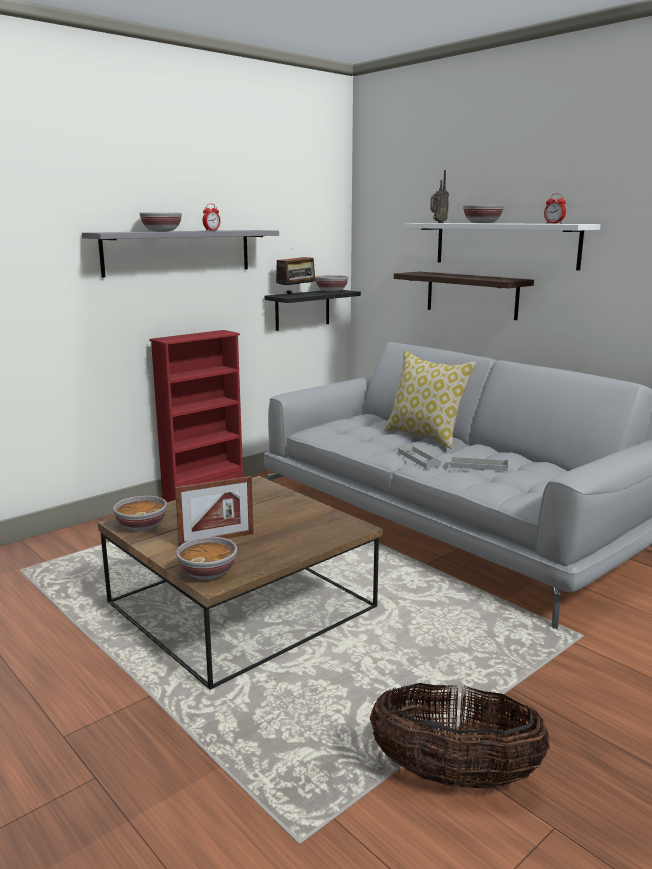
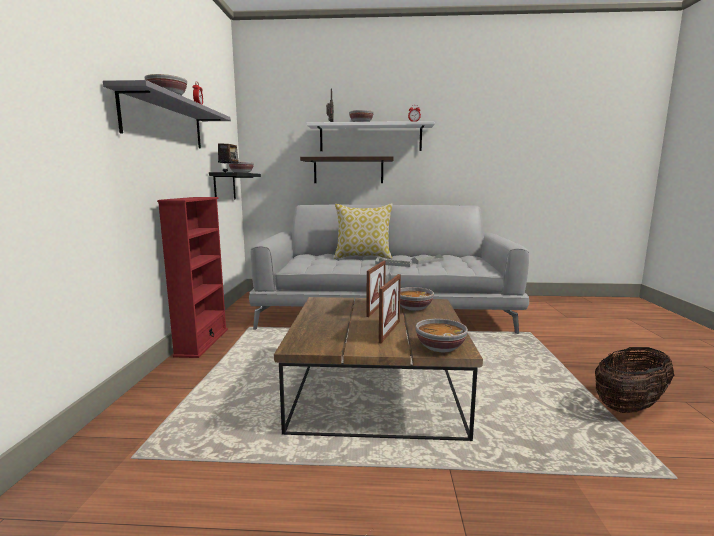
camera: 45 degrees left, 5 degrees down
bowl [113,496,167,531] -> bowl moved to [400,287,434,311]
none -> picture frame [366,261,386,317]

